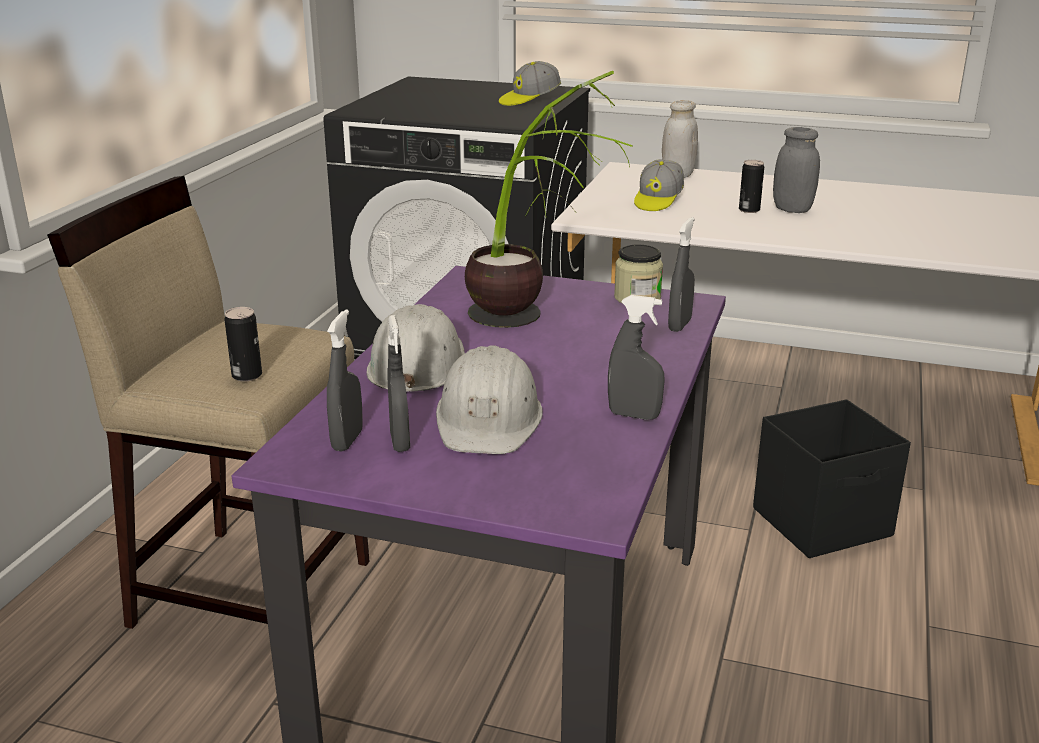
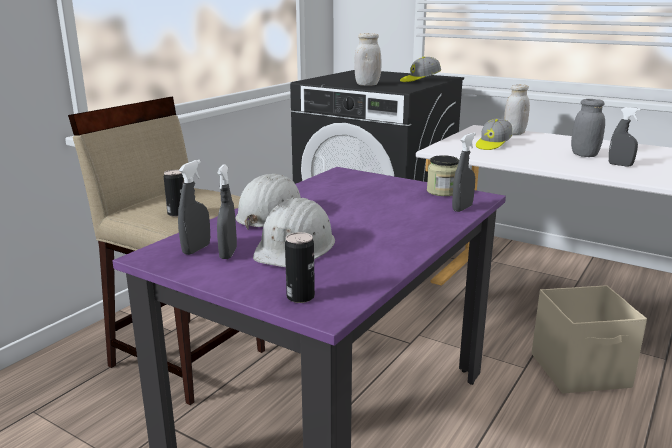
camera: 15 degrees right, 5 degrees down
potted plant [465,71,633,328] -> none
grey spray bottle [608,295,665,420] -> grey spray bottle moved to [609,107,641,167]
can [739,160,764,213] -> can moved to [285,232,315,303]
black storage box [753,399,911,558] -> beige storage box [532,285,647,393]
none -> white jar [354,33,382,86]

